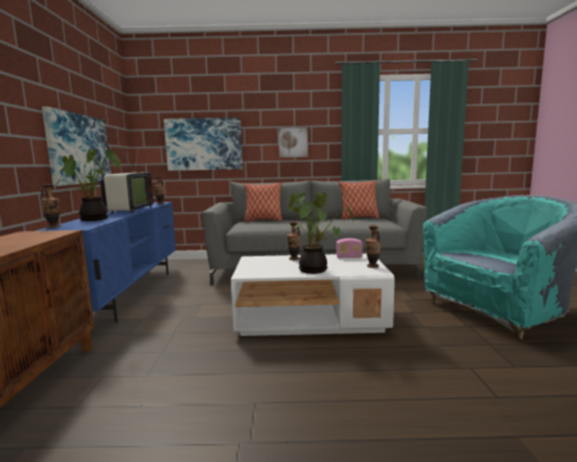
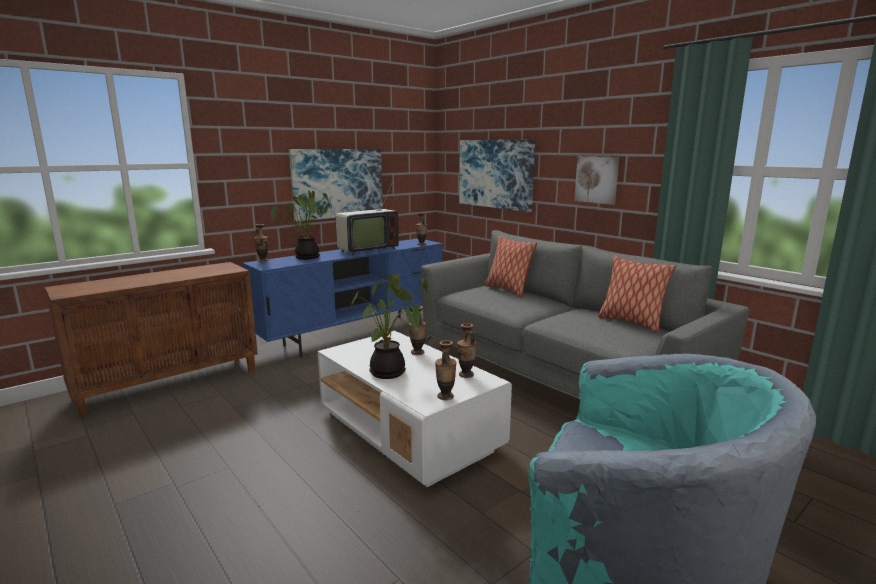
camera: 50 degrees right, 5 degrees up
radio [336,238,363,258] -> vase [457,323,477,378]

